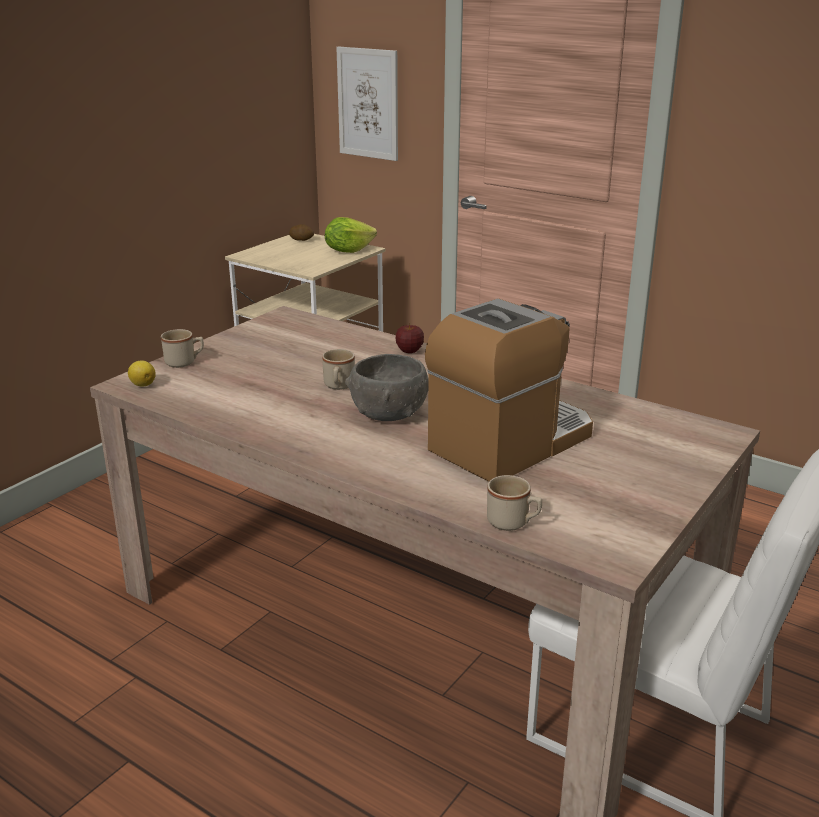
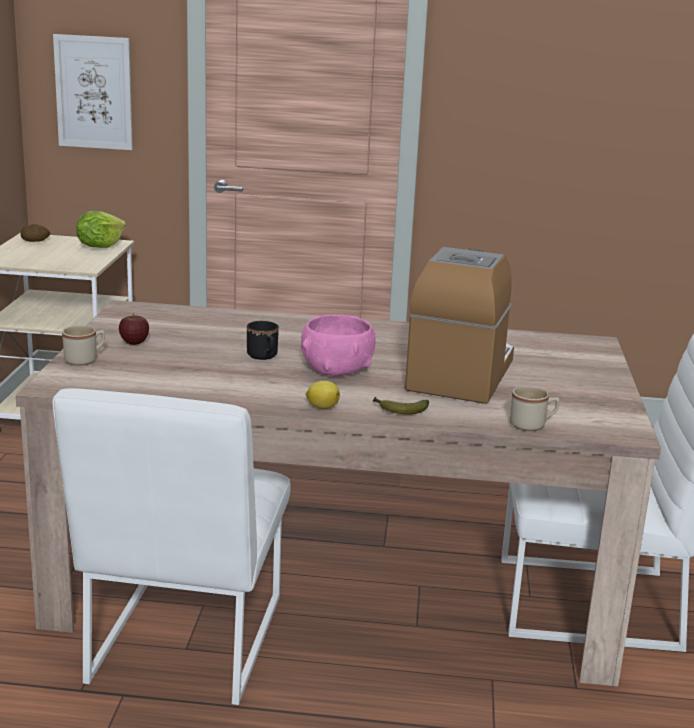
camera: 30 degrees left, 5 degrees down
lemon [128,360,156,387] -> lemon moved to [305,381,340,409]
beige mug [322,349,355,390] -> black mug [247,321,279,360]
grey bowl [345,354,429,421] -> pink bowl [301,315,376,376]
apple [395,323,424,353] -> apple moved to [119,314,149,345]
none -> white chair [53,388,291,705]
none -> banana [372,397,429,415]

